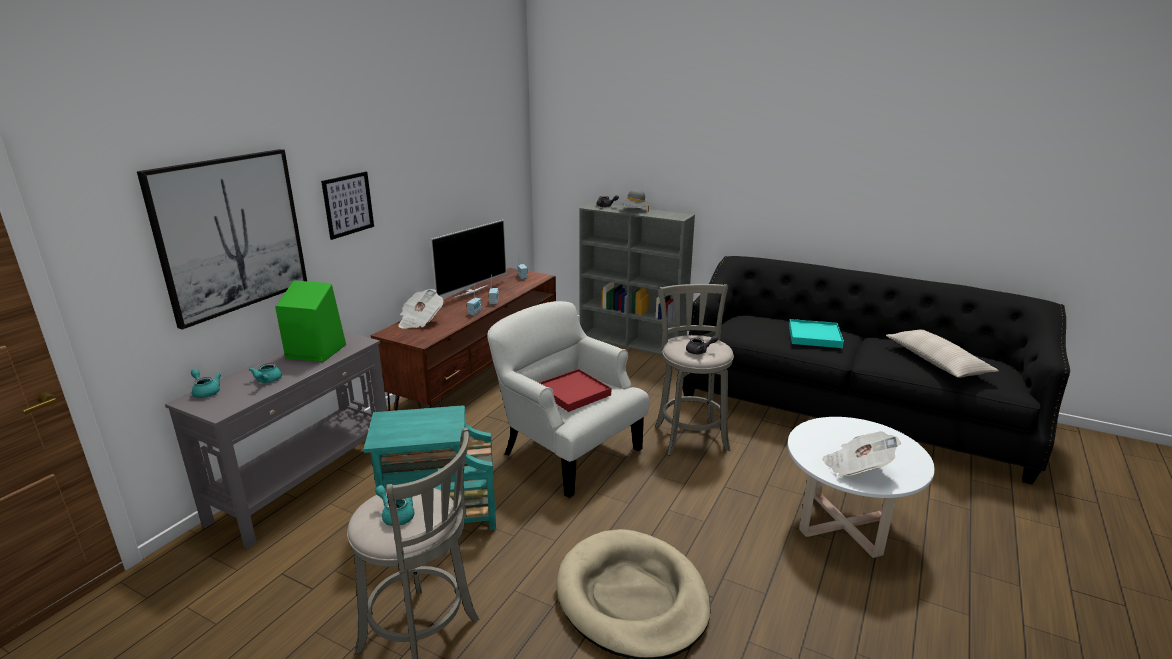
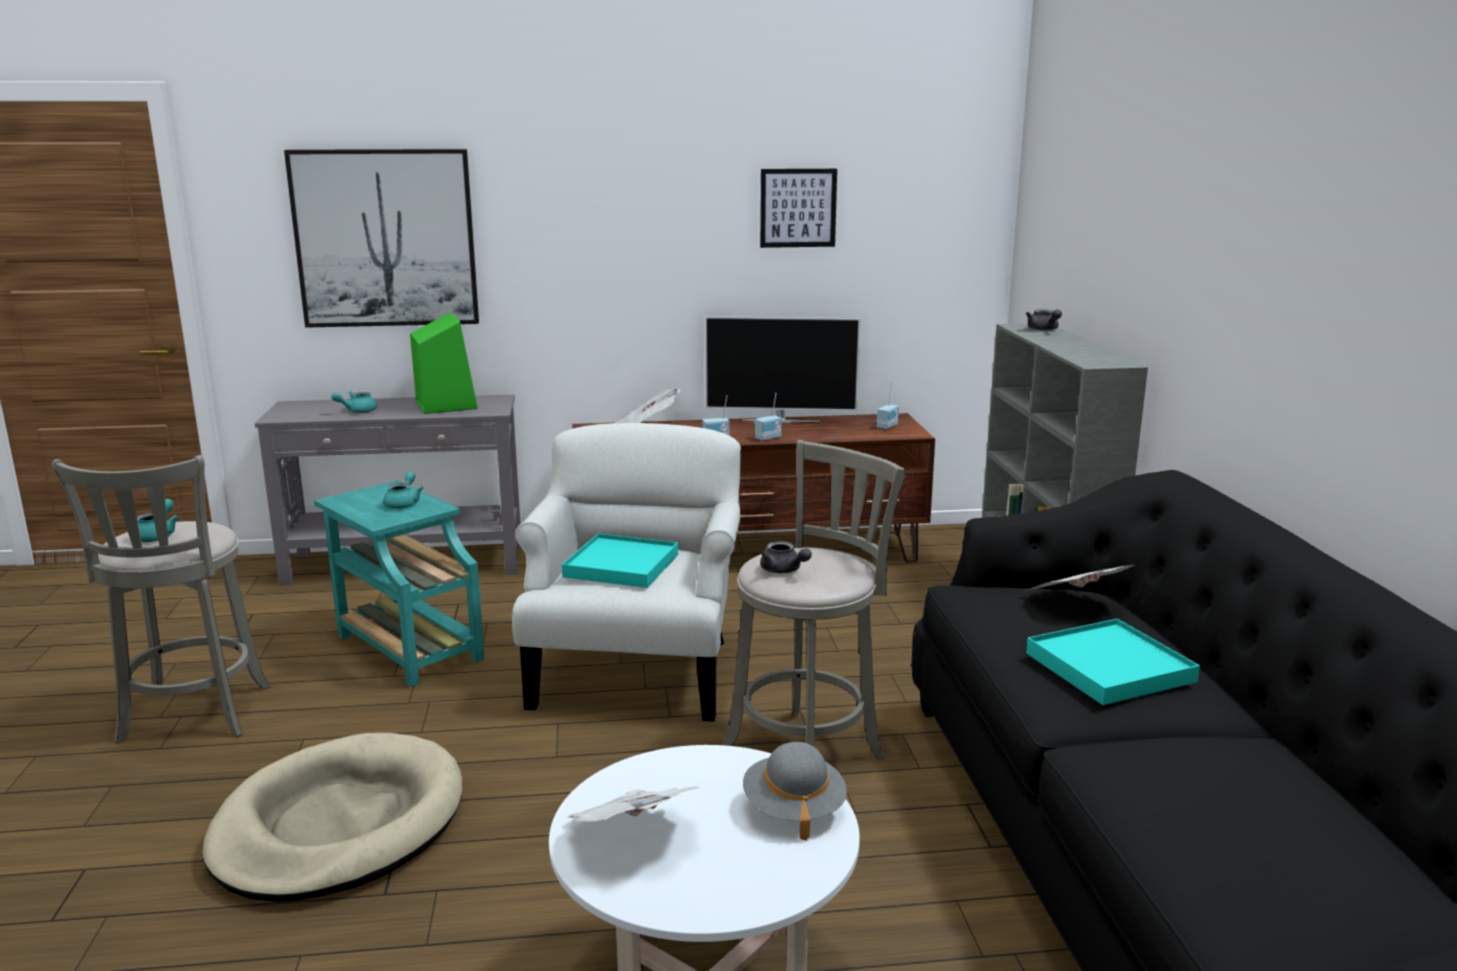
camera: 55 degrees right, 5 degrees down
turquoise teapot [191,369,221,398] -> turquoise teapot moved to [383,472,424,509]
picture [321,172,374,240] -> picture moved to [760,169,837,248]
red tray [539,369,611,412] -> turquoise tray [562,533,678,588]
grey hat [620,189,650,212] -> grey hat moved to [743,742,847,841]
beige pillow [886,330,999,378] -> none
none -> newspaper [1023,565,1135,591]

